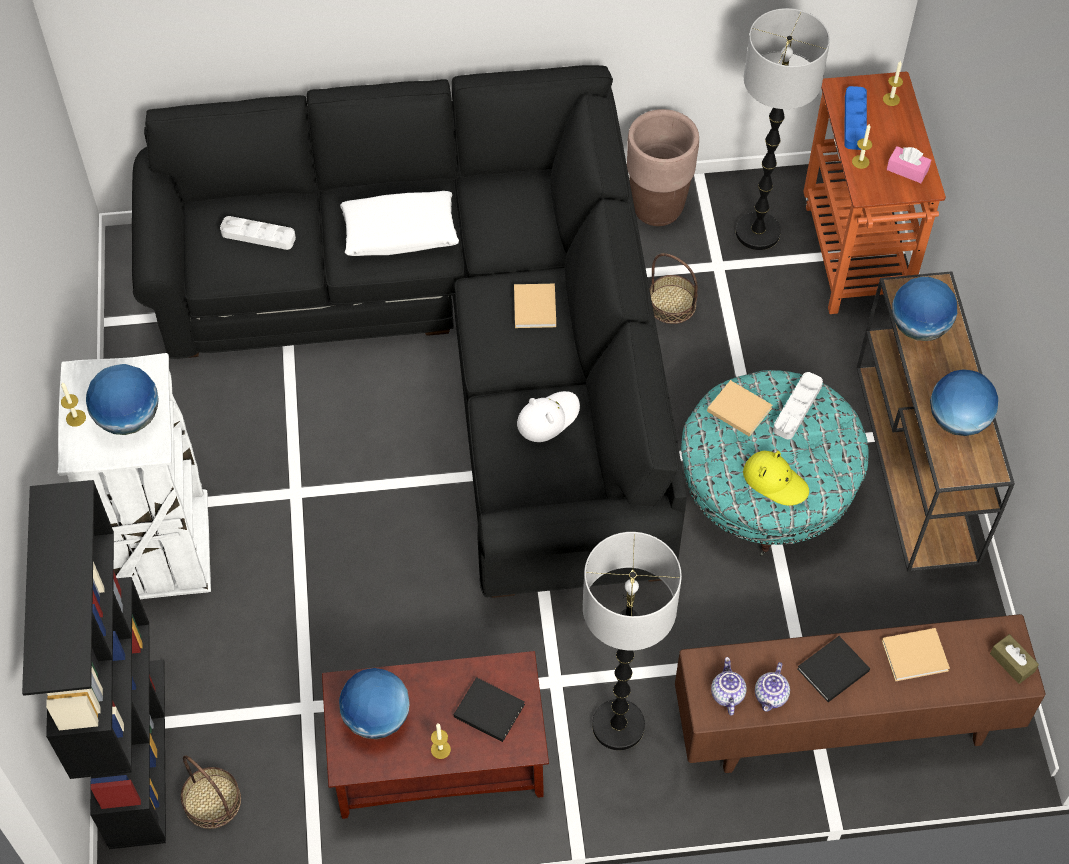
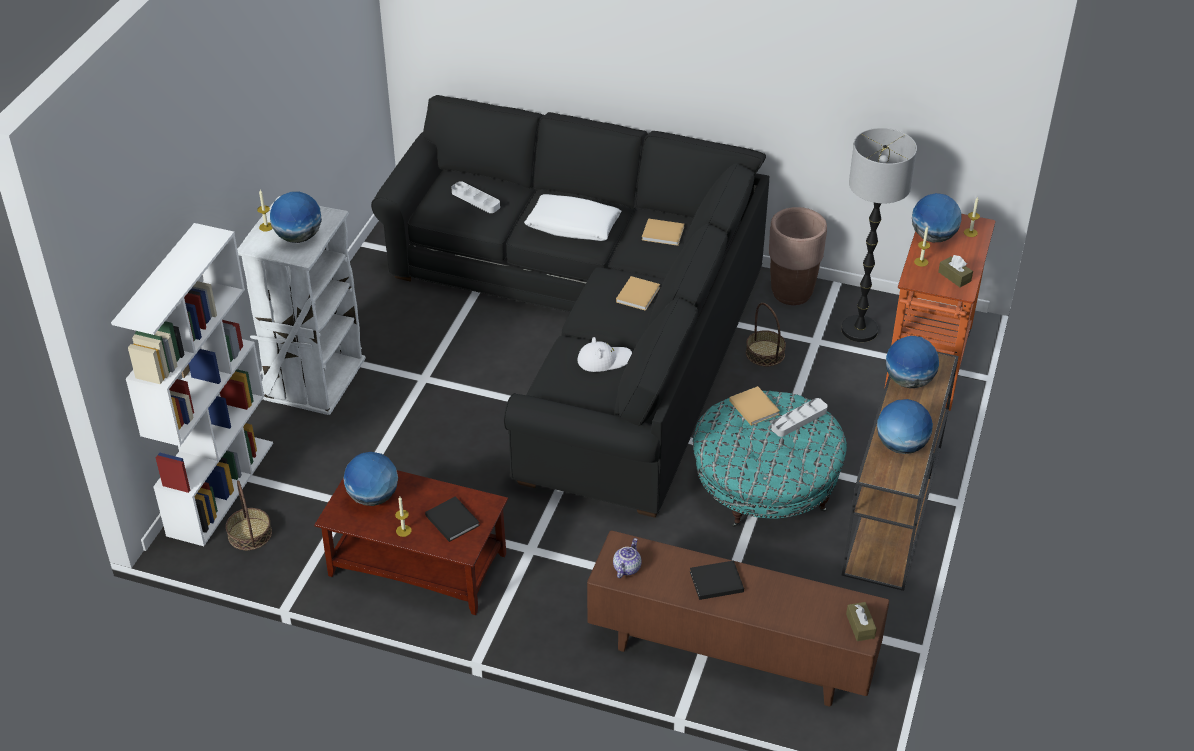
camera: 25 degrees right, 15 degrees down
black bookcase [22,480,166,849] -> white bookcase [111,223,273,546]
floor lamp [583,532,682,750] -> none
yellow hat [743,451,809,506] -> none
teapot [755,662,790,712] -> none
blue tray [844,86,867,150] -> globe [912,193,961,242]
beige book [882,628,950,682] -> beige book moved to [642,218,684,246]
pink tissue box [887,146,931,183] -> brown tissue box [938,255,973,287]

